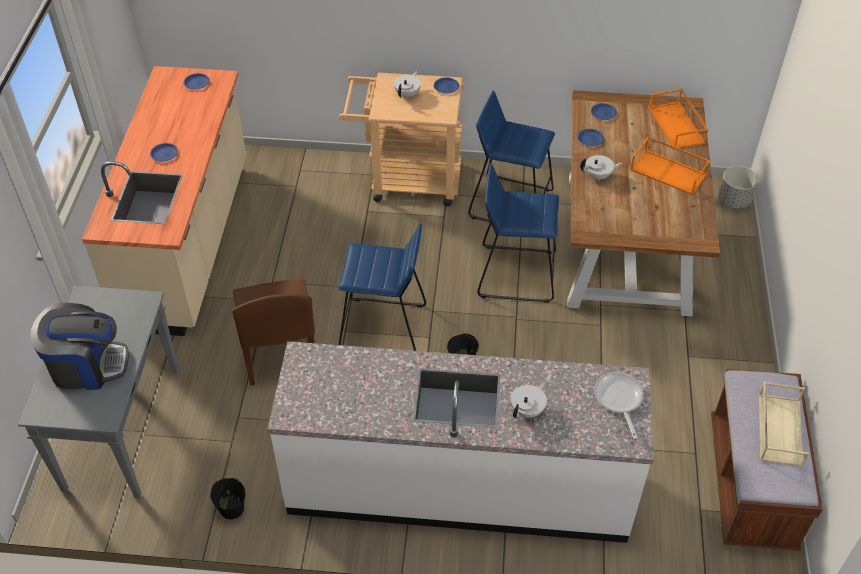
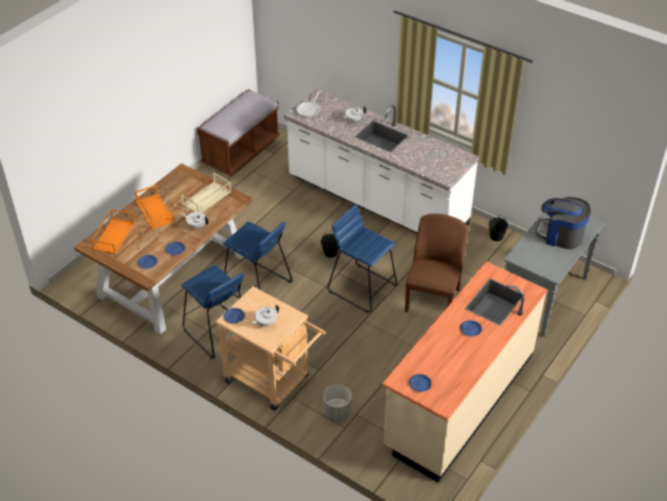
camera: 150 degrees left, 5 degrees down
grey planter [718,166,758,209] -> grey planter moved to [323,384,352,421]
beige tray [759,382,809,467] -> beige tray moved to [181,172,231,212]

